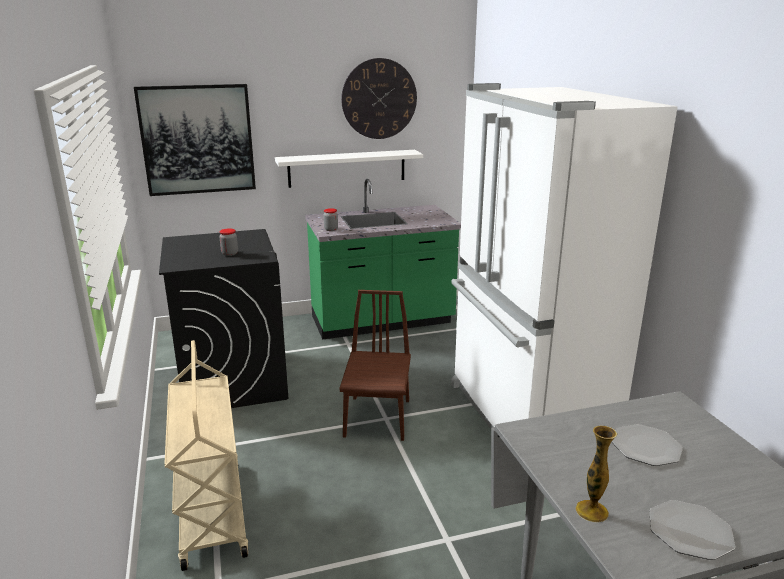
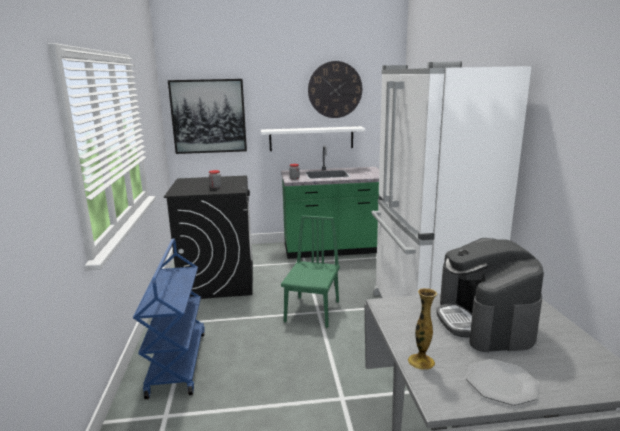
camera: 10 degrees right, 5 degrees down
beige cart [164,340,249,571] -> blue cart [133,238,205,399]
brown chair [339,290,411,441] -> green chair [281,215,340,328]
plate [612,424,683,466] -> coffee machine [436,238,544,352]

